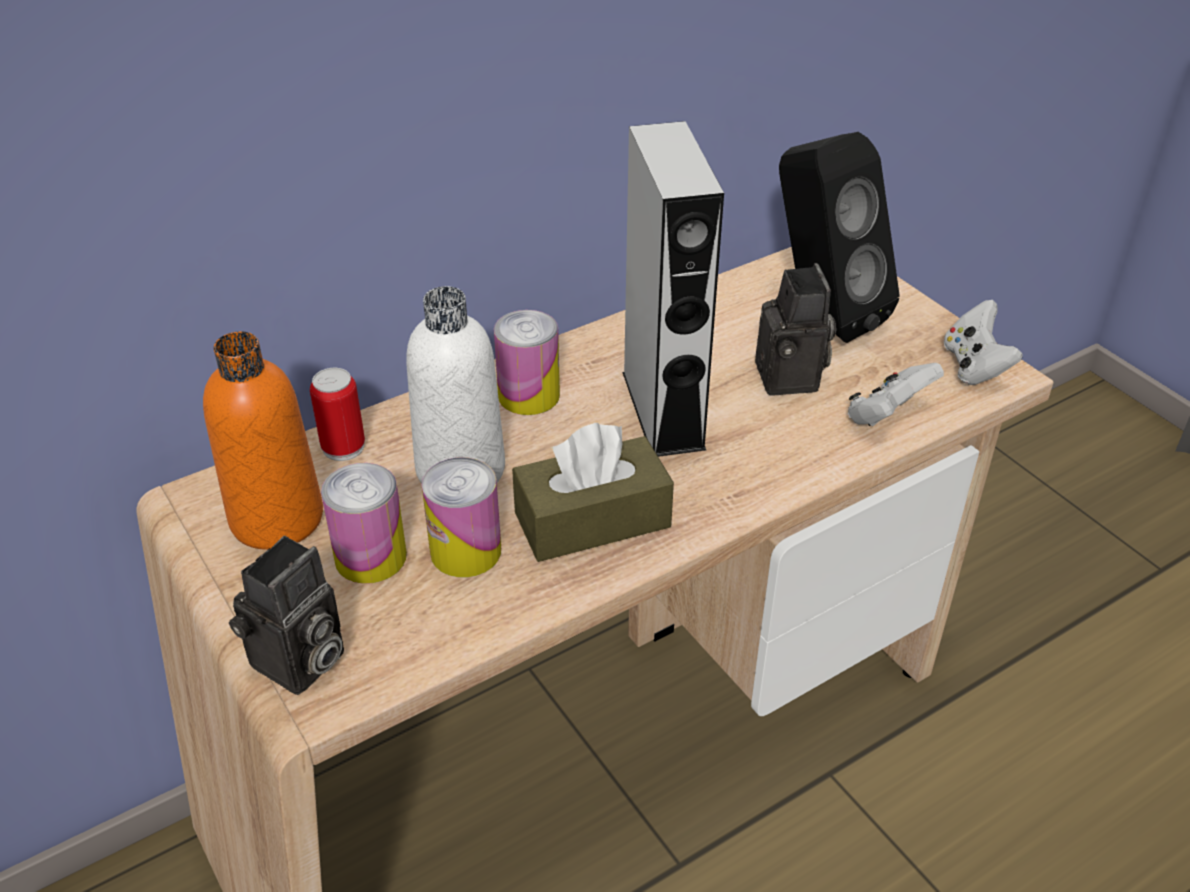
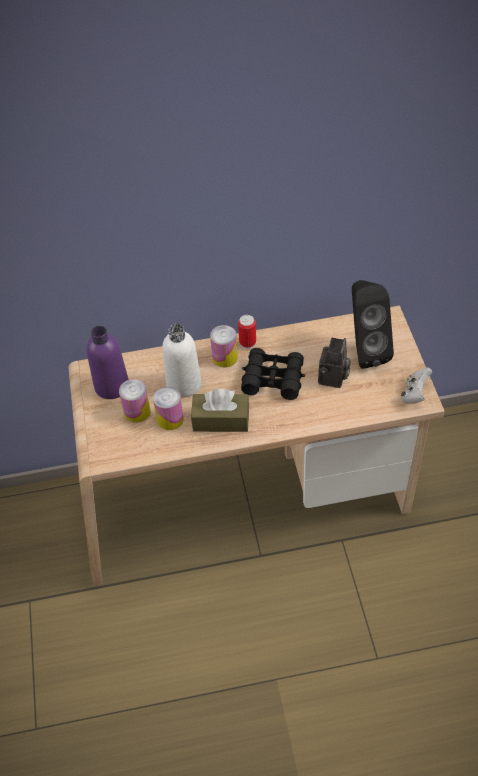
camera: 25 degrees right, 10 degrees up
orange bottle [203,331,323,550] -> purple bottle [87,326,129,399]
camera [229,536,344,695] -> none
can [310,368,365,461] -> can moved to [238,315,256,349]
grey speaker [622,121,724,457] -> black binoculars [241,348,305,400]
white game controller [848,363,944,427] -> none

